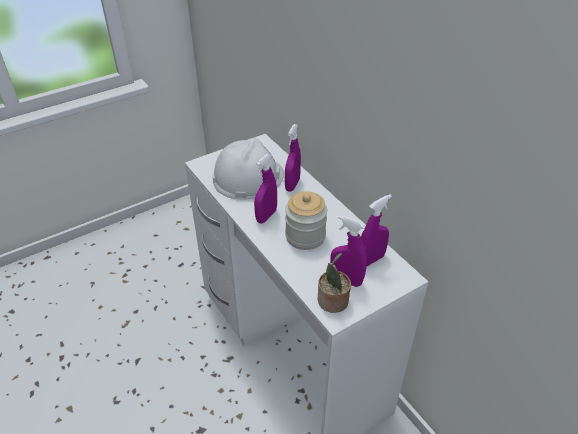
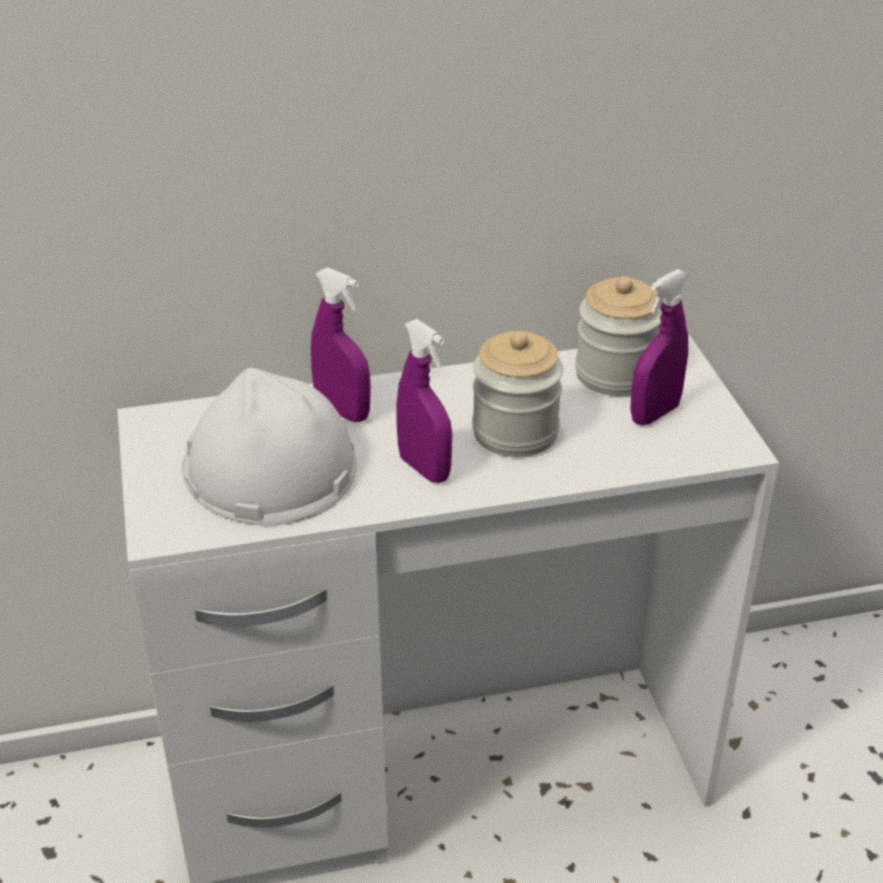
camera: 70 degrees left, 5 degrees down
potted plant [317,253,351,313] -> none
purple spray bottle [361,194,392,266] -> jar [575,276,662,396]

